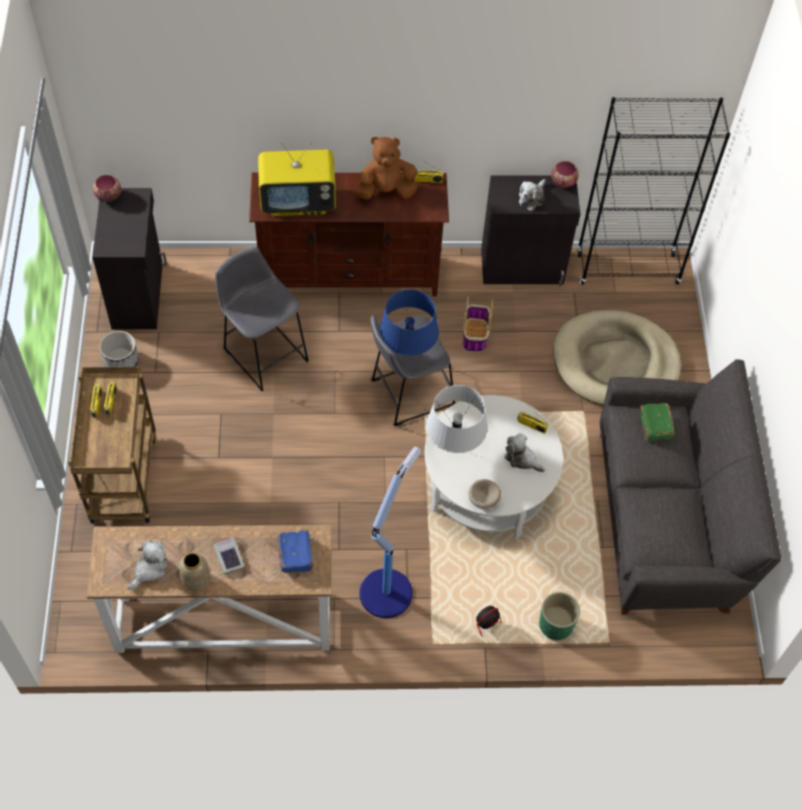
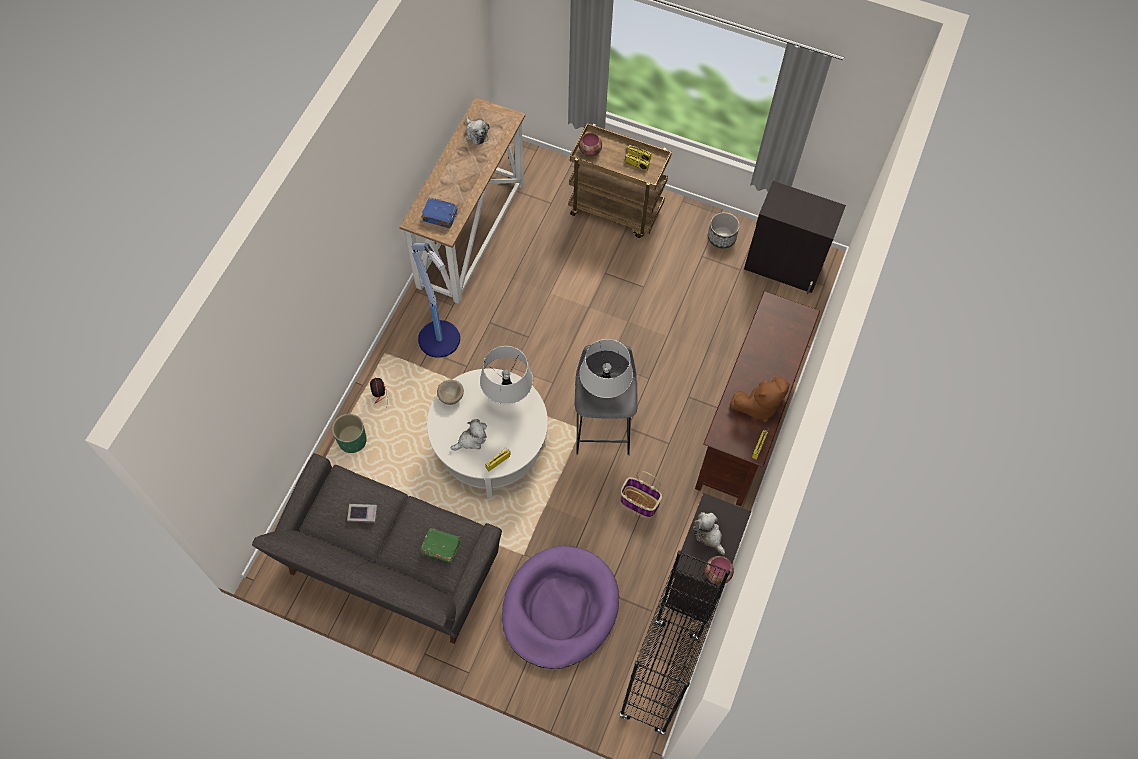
camera: 115 degrees right, 5 degrees up
bowl [93,175,121,202] -> bowl moved to [579,133,602,156]
vase [179,553,211,591] -> none
book [214,537,245,575] -> book moved to [347,504,377,523]
grey stool [215,247,309,391] -> none
television [258,142,336,216] -> none
brown plush toy [353,137,418,200] -> brown plush toy turned 60 degrees clockwise [730,376,790,422]
blue table lamp [379,289,439,356] -> grey table lamp [579,339,633,398]
beige dog bed [553,310,681,406] -> purple dog bed [502,546,619,669]

